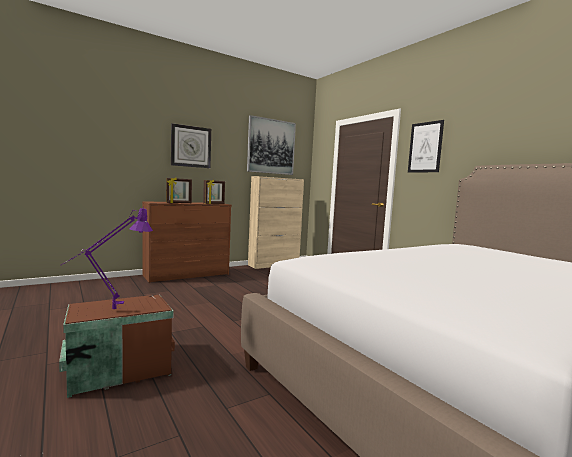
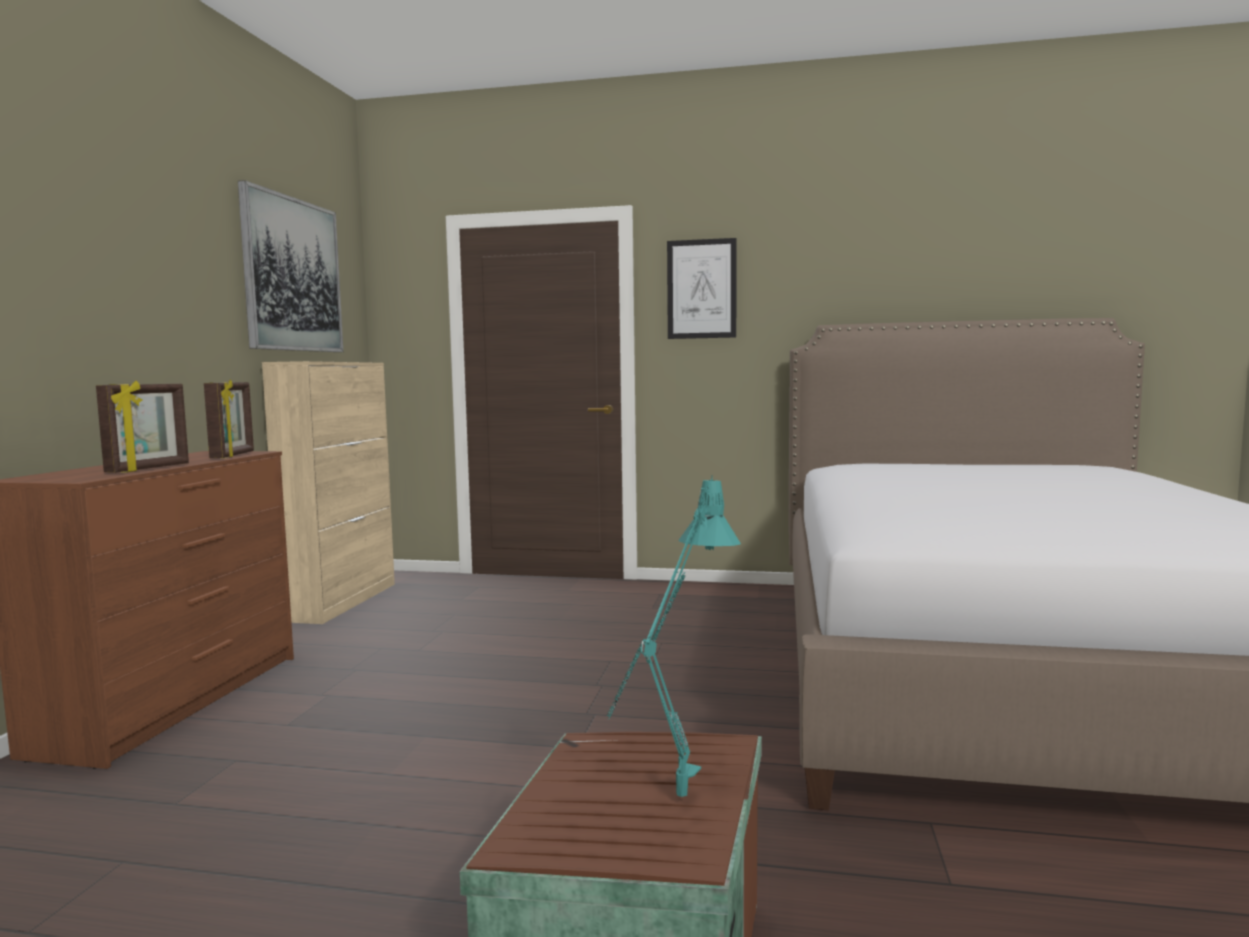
camera: 45 degrees left, 0 degrees up
purple table lamp [61,207,153,309] -> turquoise table lamp [606,476,741,797]
wall clock [171,123,211,168] -> none

